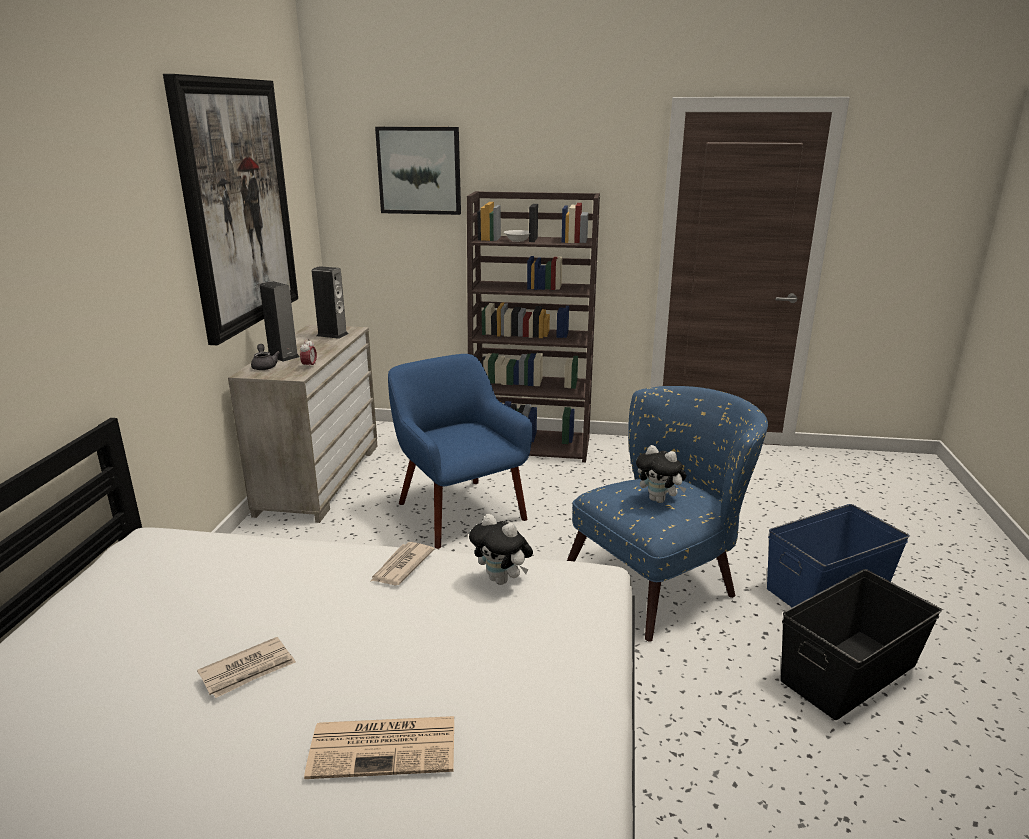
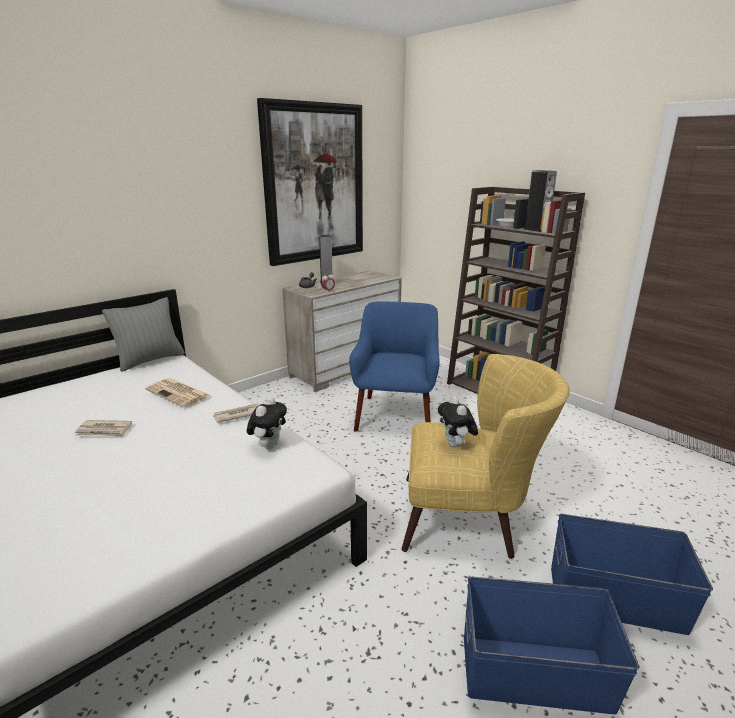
camera: 40 degrees right, 0 degrees up
newspaper [304,716,454,779] -> newspaper moved to [145,378,211,407]
speaker [312,266,348,339] -> speaker moved to [524,170,557,232]
picture [375,127,461,215] -> none
plush toy [469,514,533,585] -> plush toy turned 150 degrees counterclockwise [247,397,287,449]
blue armchair [567,386,768,641] -> yellow armchair [402,354,570,559]
black storage box [781,569,942,720] -> blue storage box [464,577,639,714]
none -> grey pillow [102,297,185,372]

